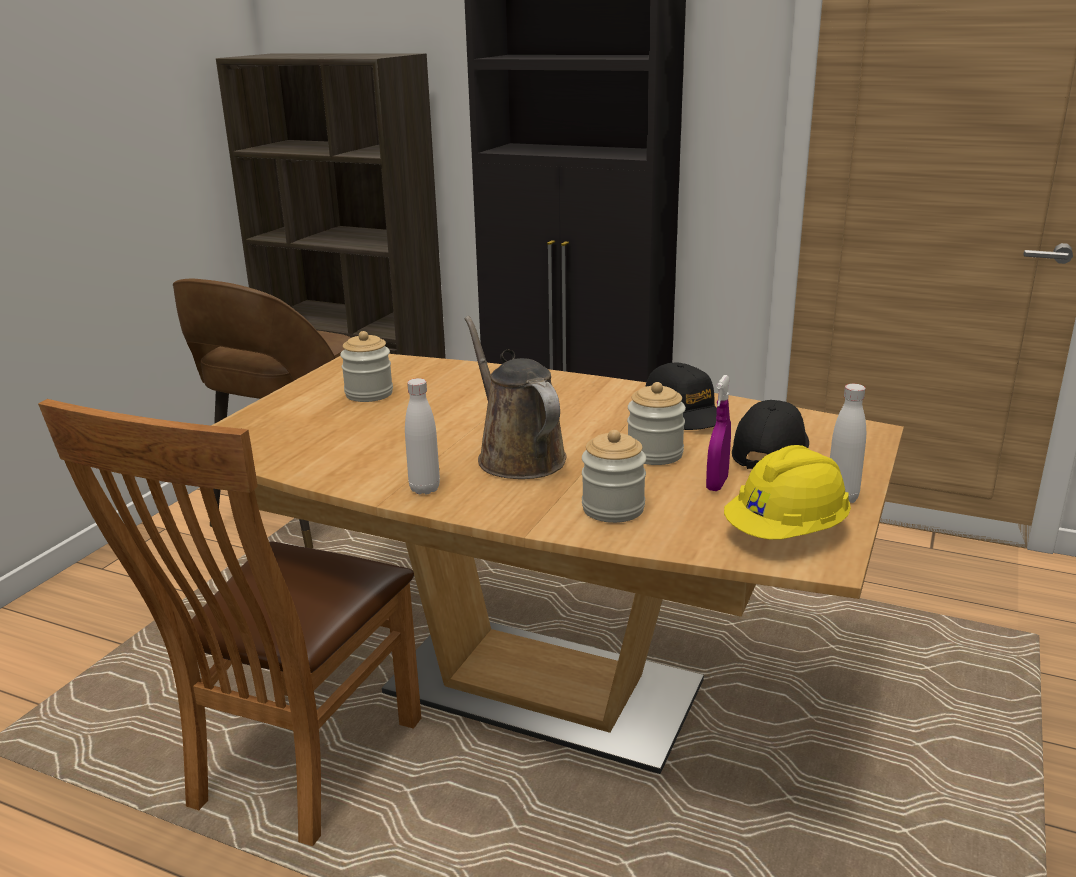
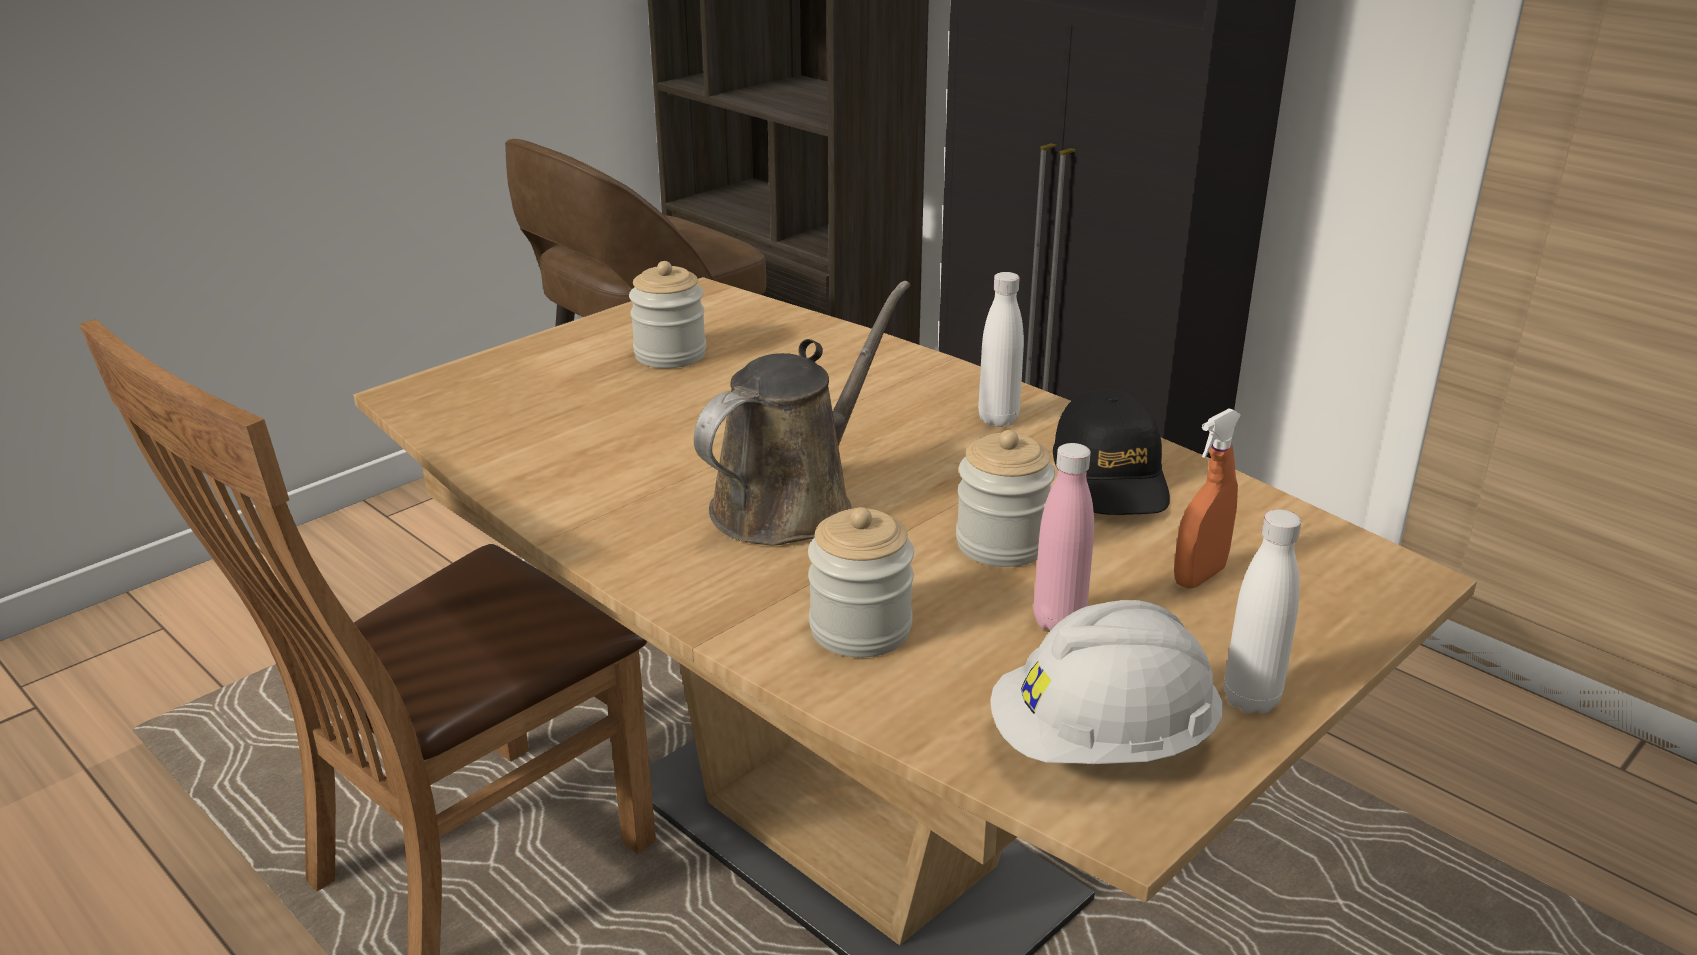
camera: 20 degrees right, 5 degrees up
white bottle [405,378,440,494] -> white bottle moved to [978,272,1024,427]
brown watering can [464,316,567,479] -> brown watering can turned 45 degrees clockwise [694,281,910,546]
purple spray bottle [706,375,731,491] -> pink bottle [1034,443,1094,631]
yellow hard hat [724,445,851,540] -> white hard hat [990,600,1223,764]
black cap [732,400,809,469] -> orange spray bottle [1174,408,1241,589]

